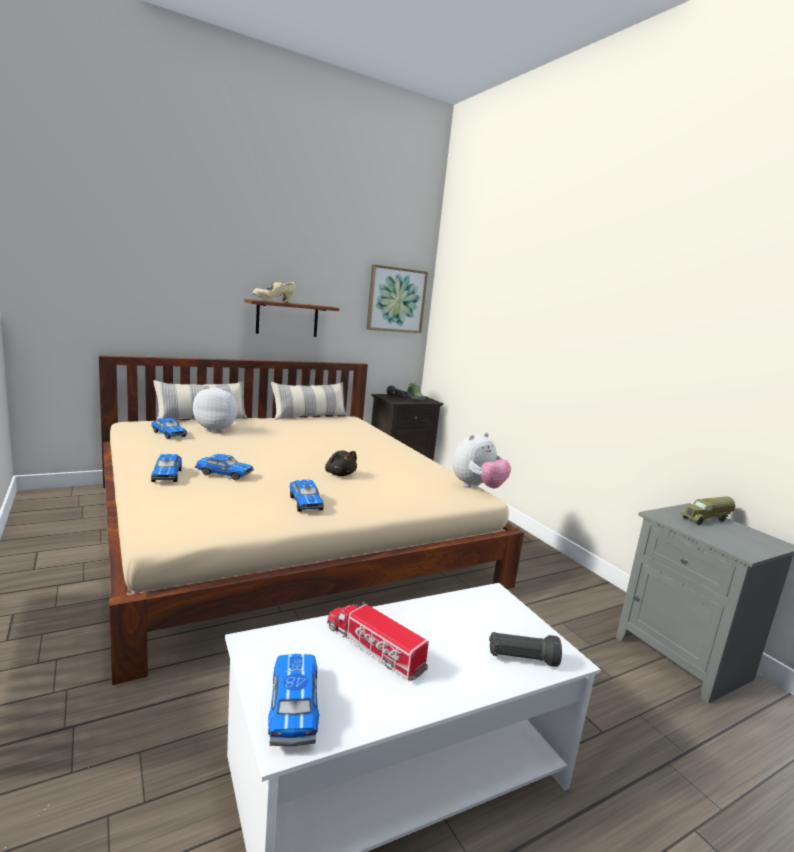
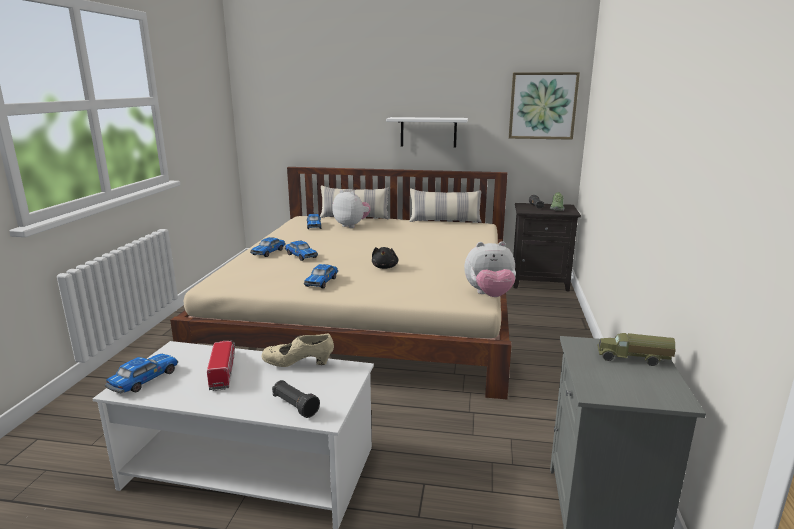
camera: 40 degrees right, 5 degrees up
brown shelf [244,299,339,337] -> white shelf [386,117,468,148]
beige shoe [253,282,295,303] -> beige shoe moved to [261,334,334,367]

